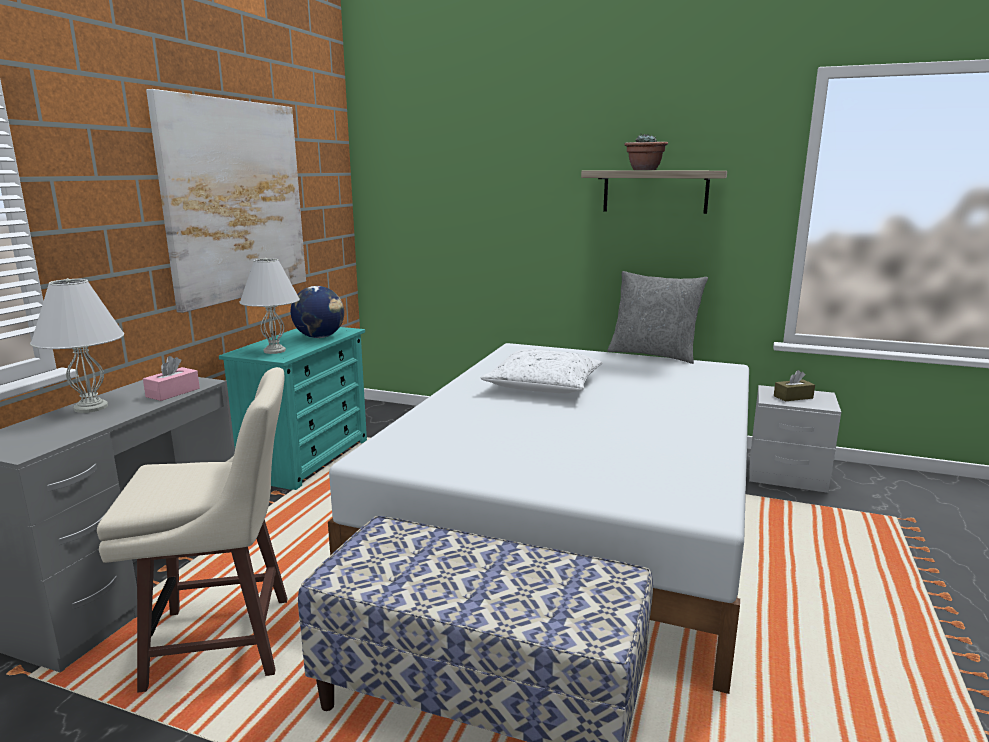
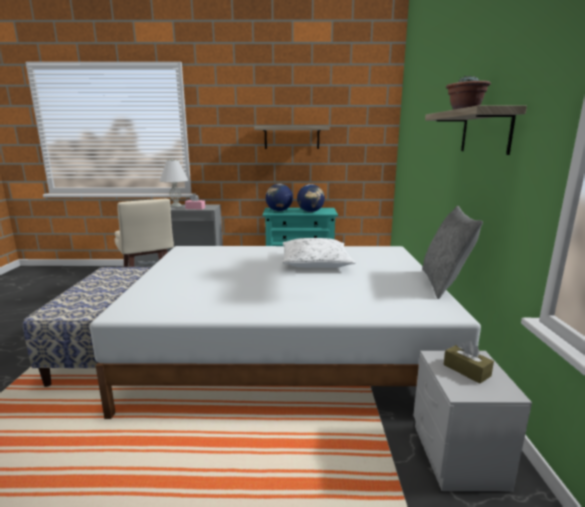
camera: 70 degrees right, 0 degrees up
picture [146,89,306,313] -> shelf [254,126,330,149]
white table lamp [239,258,300,354] -> globe [266,184,293,211]

